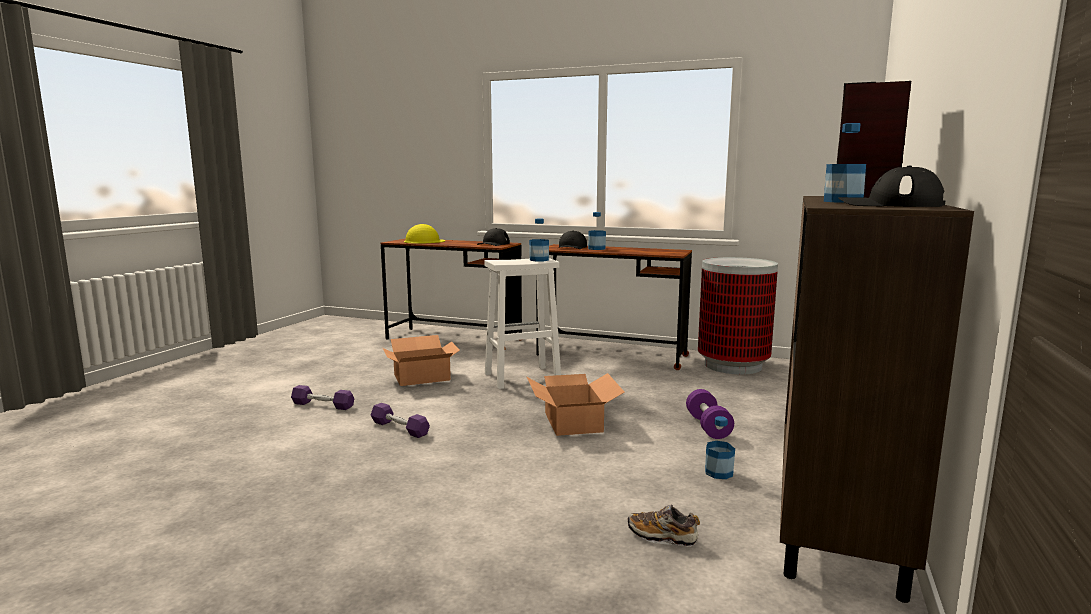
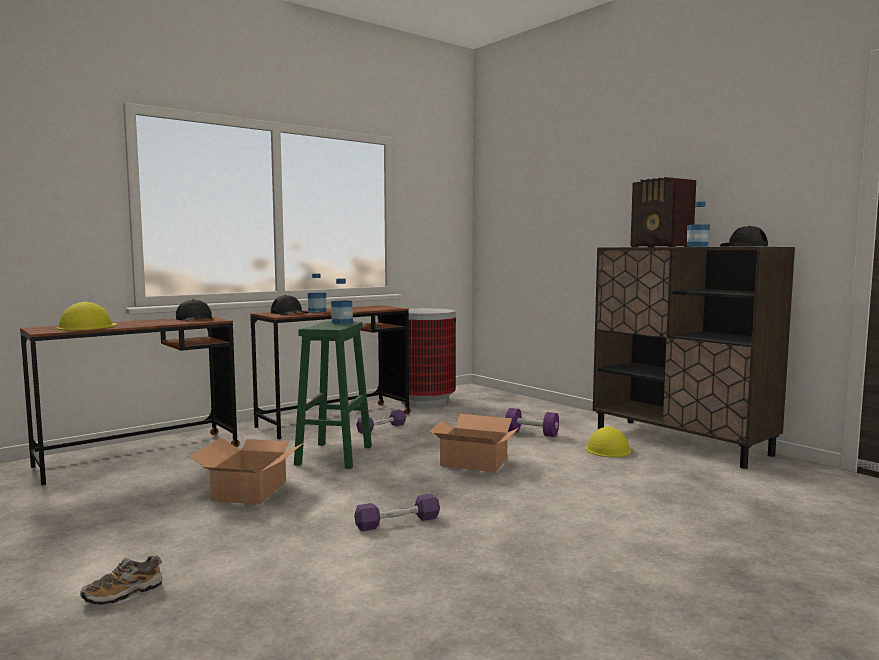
camera: 60 degrees left, 5 degrees down
purple dumbbell [291,385,354,410] -> purple dumbbell moved to [356,409,406,434]
white stool [484,258,561,389] -> green stool [294,321,372,469]
shoe [628,505,700,547] -> shoe moved to [80,555,163,606]
bottle [705,416,735,479] -> yellow hard hat [586,427,631,457]

